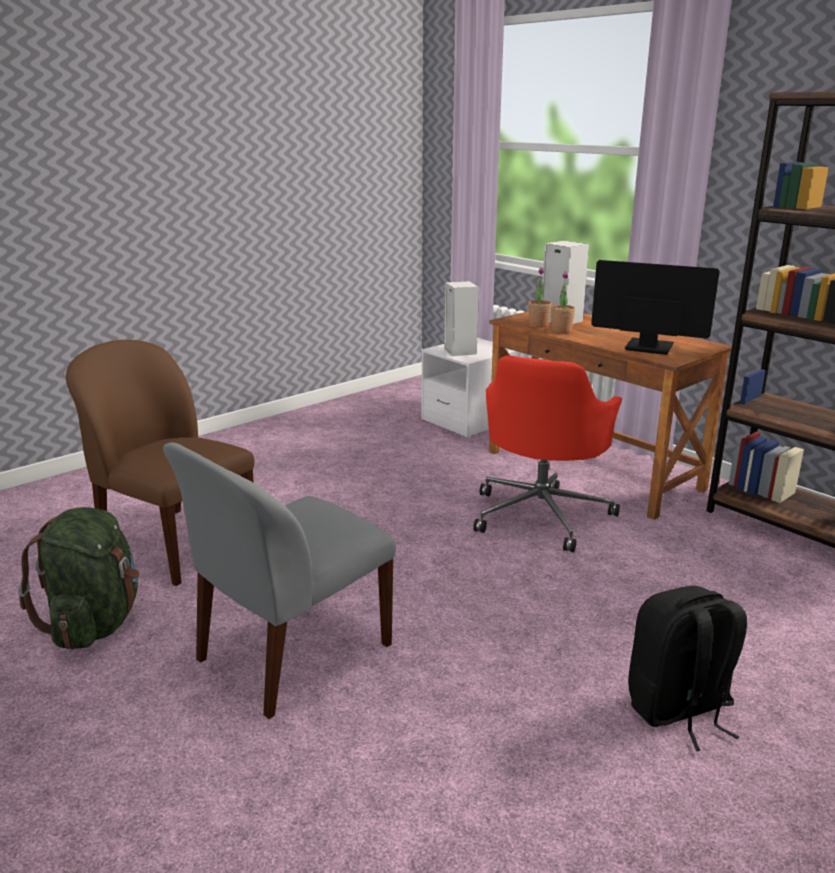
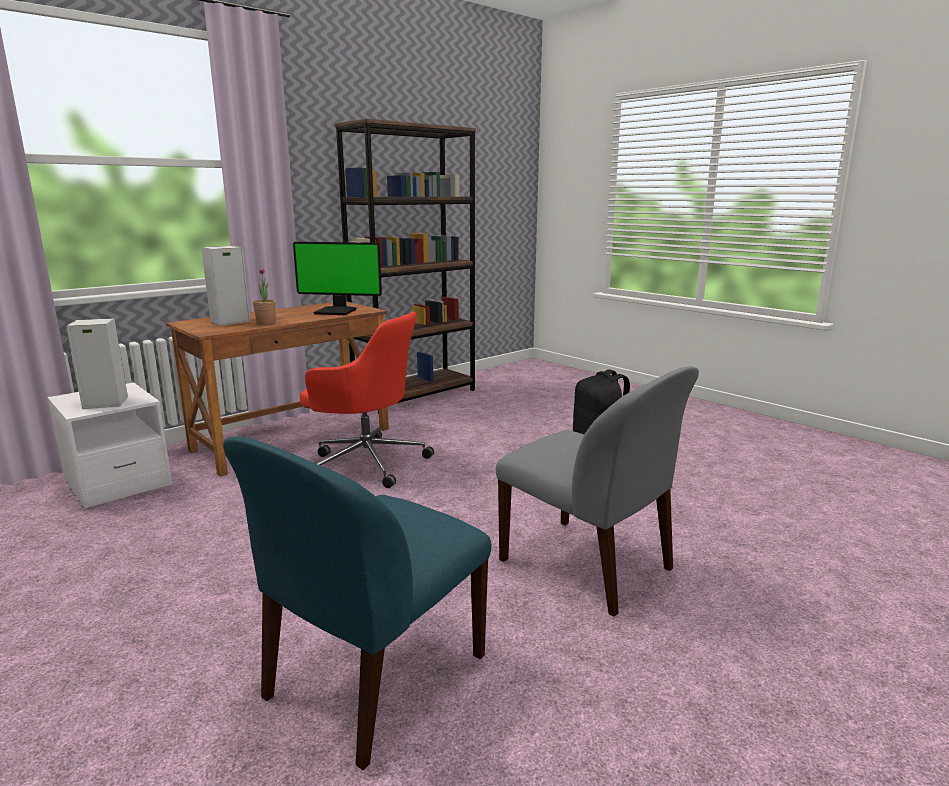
camera: 90 degrees left, 5 degrees down
green backpack [18,507,140,650] -> none
brown chair [66,340,255,586] -> blue chair [223,437,492,770]
potted plant [528,267,552,328] -> none
monitor [591,260,720,355] -> monitor turned 105 degrees counterclockwise [293,242,382,315]

